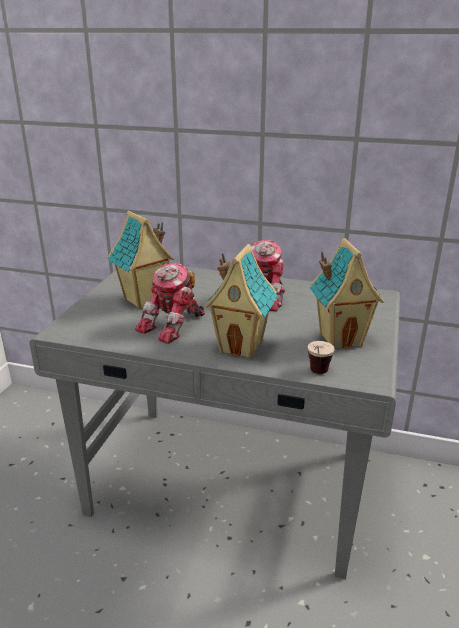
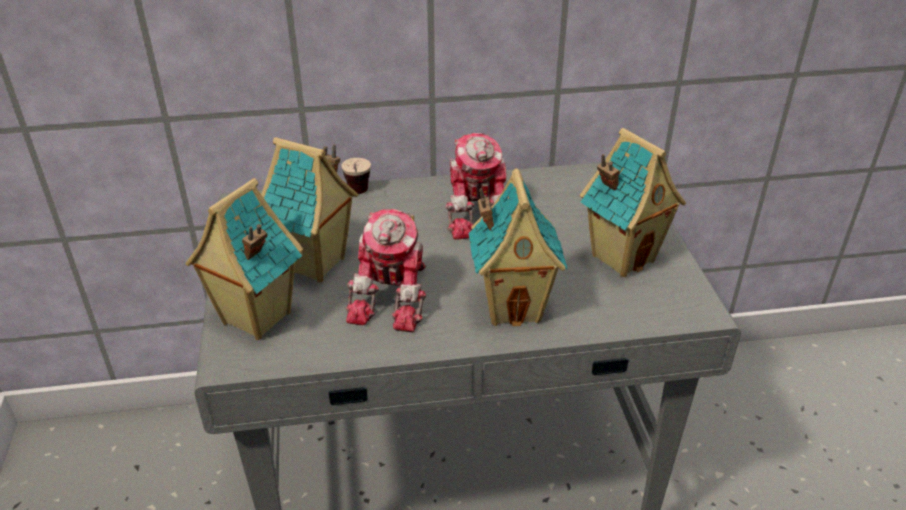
camera: 25 degrees left, 10 degrees up
cup [308,341,335,374] -> cup moved to [341,158,371,194]
none -> toy house [185,178,303,340]

